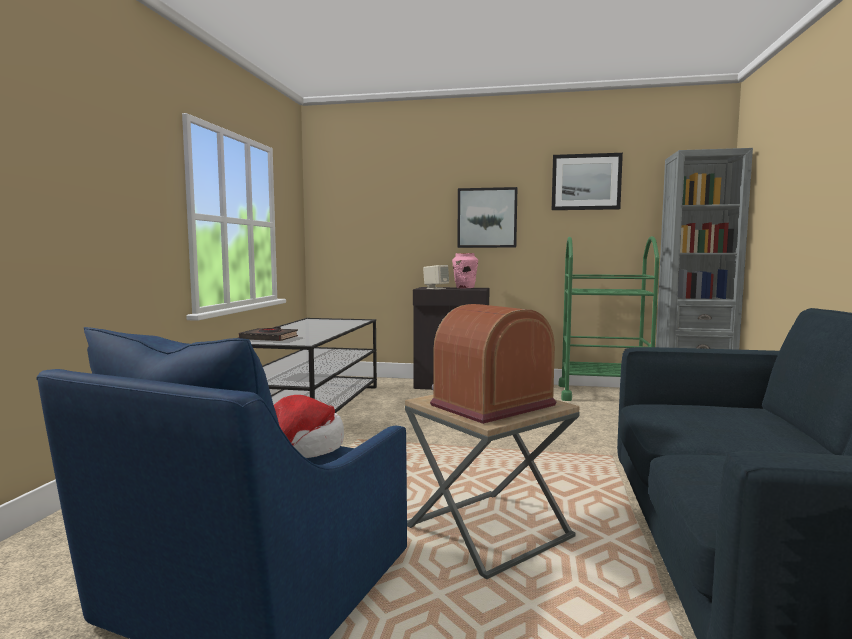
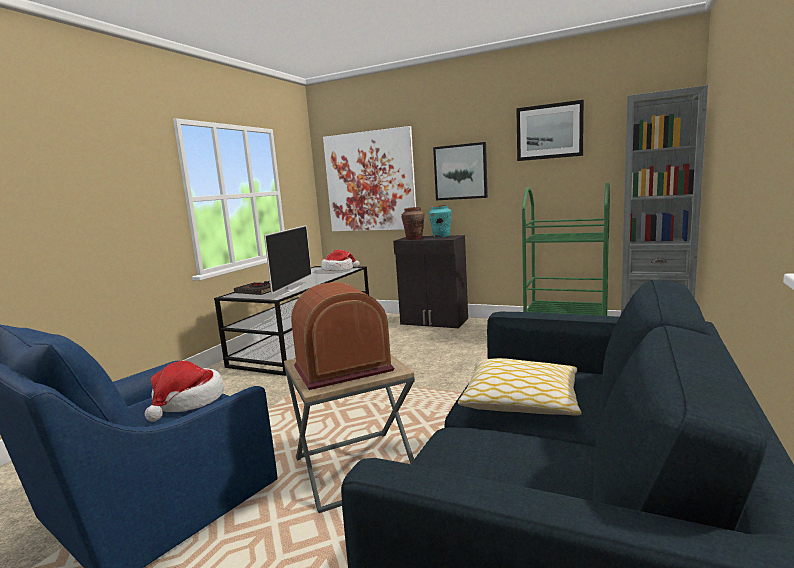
camera: 15 degrees right, 5 degrees up
beige speaker [423,265,449,289] -> brown vase [401,207,424,240]
pink vase [452,253,478,289] -> turquoise vase [429,205,452,238]
none -> television [264,225,312,296]
none -> hat [321,250,360,271]
none -> picture [323,126,416,231]
none -> pillow [458,358,582,415]

